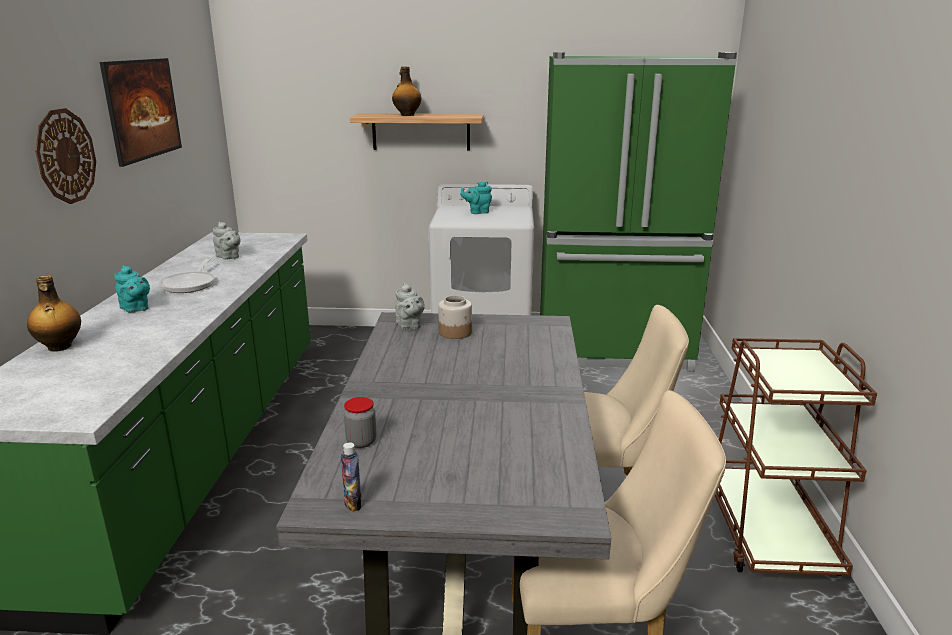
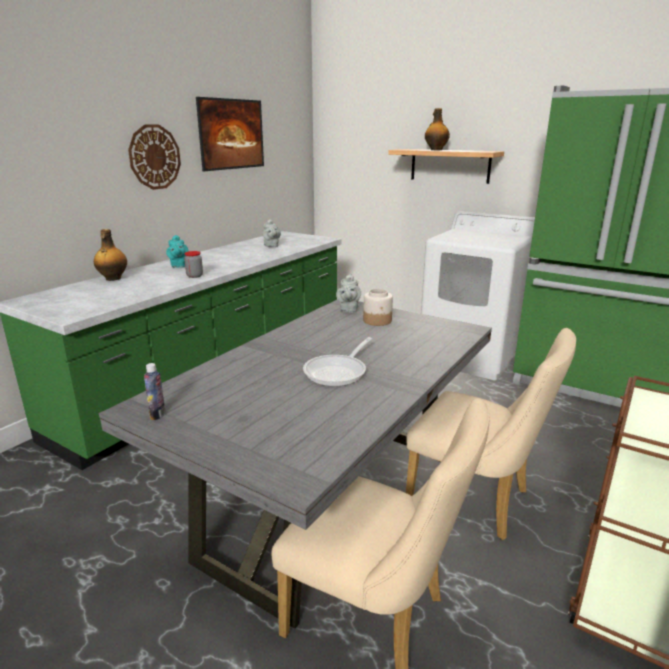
camera: 30 degrees right, 0 degrees up
frying pan [159,256,215,293] -> frying pan moved to [303,337,372,387]
jar [344,397,377,448] -> jar moved to [184,251,203,278]
turquoise teapot [460,181,492,214] -> none

